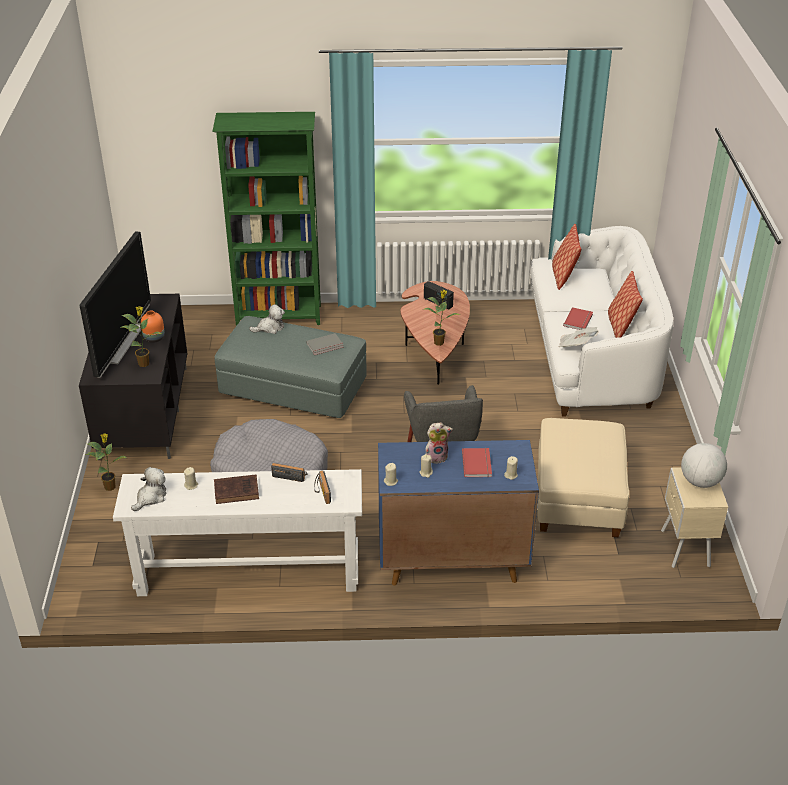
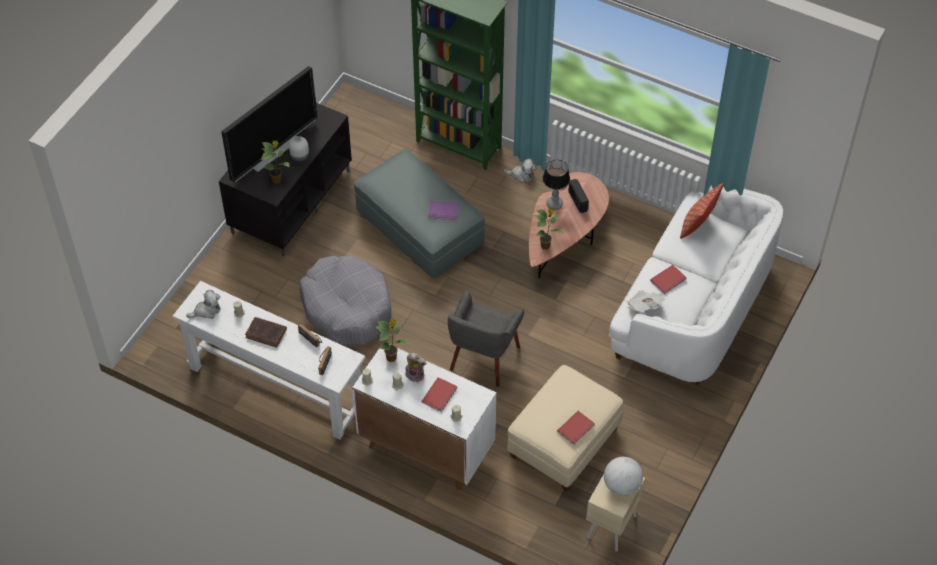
camera: 30 degrees right, 15 degrees up
potted plant [85,433,127,491] -> potted plant moved to [375,319,410,362]
orange vase [141,310,165,343] -> white vase [289,136,309,162]
plush toy [249,304,285,334] -> plush toy moved to [504,158,536,183]
grey book [306,333,344,355] -> purple book [428,201,459,220]
blue cabinet [378,440,539,586] -> white cabinet [352,342,496,490]
pillow [608,271,643,338] -> none
none -> table lamp [543,159,570,210]
none -> red book [557,411,595,445]

